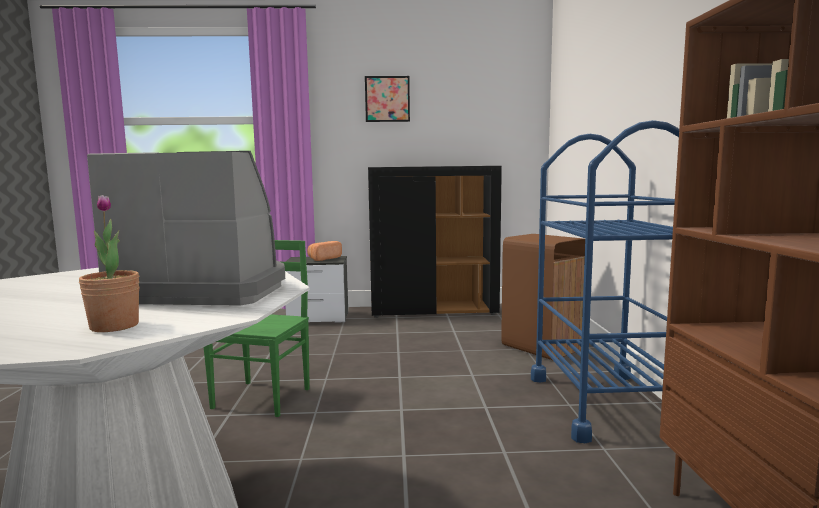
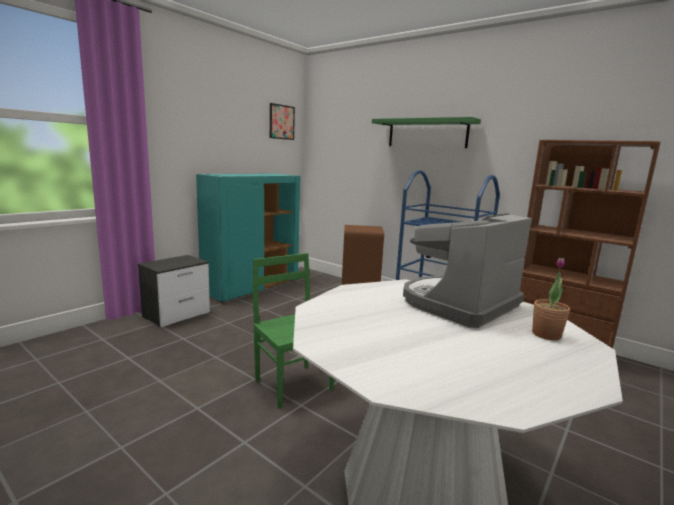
camera: 50 degrees left, 5 degrees up
bread [307,241,342,261] -> none
picture [365,76,410,122] -> picture moved to [270,103,295,140]
black cabinet [368,166,502,318] -> turquoise cabinet [196,174,300,303]
none -> green shelf [372,117,481,148]

